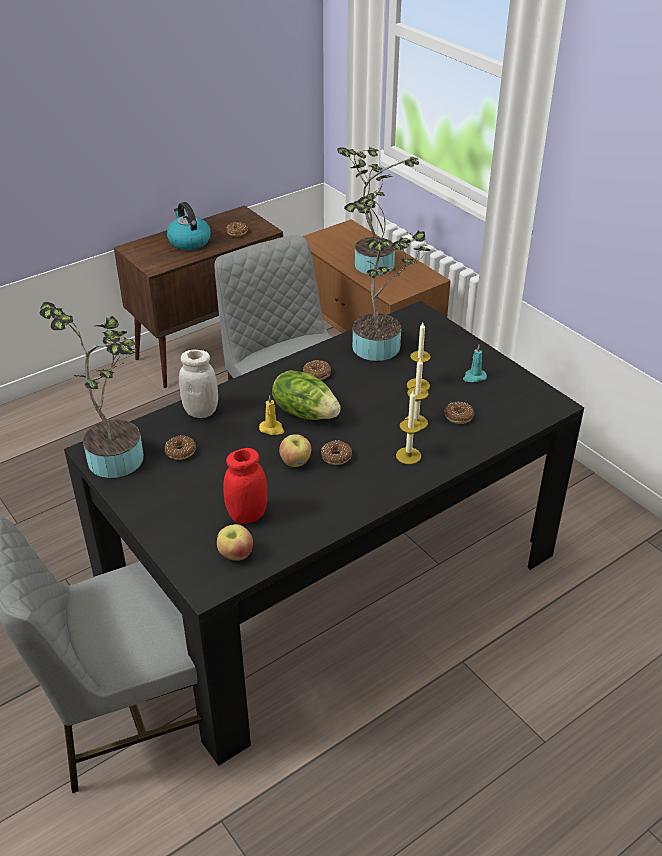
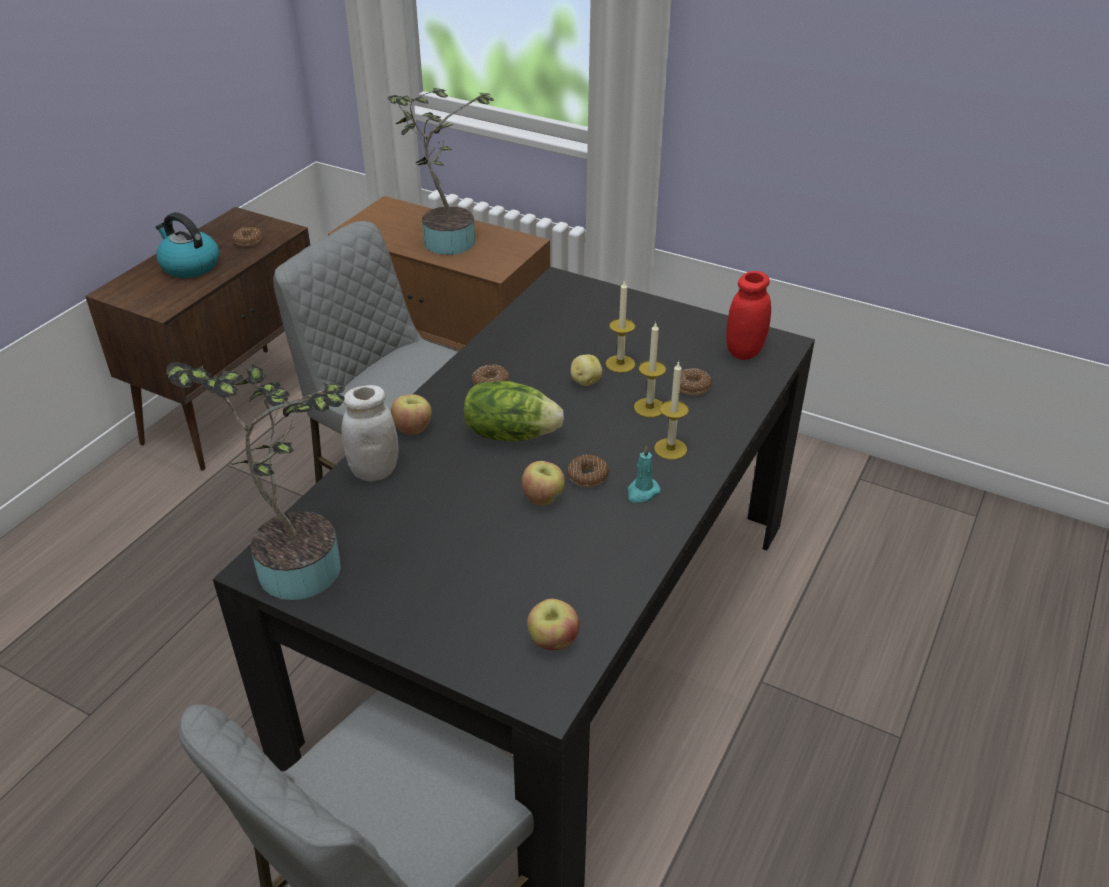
camera: 25 degrees left, 0 degrees up
donut [165,436,196,460] -> none
red jar [223,448,267,524] -> red jar moved to [726,271,771,360]
yellow candle [259,395,284,435] -> none
potted plant [344,193,430,361] -> none
turquoise candle [463,345,487,382] -> turquoise candle moved to [627,445,661,503]
none -> apple [391,394,432,435]
none -> potato [571,355,602,386]

